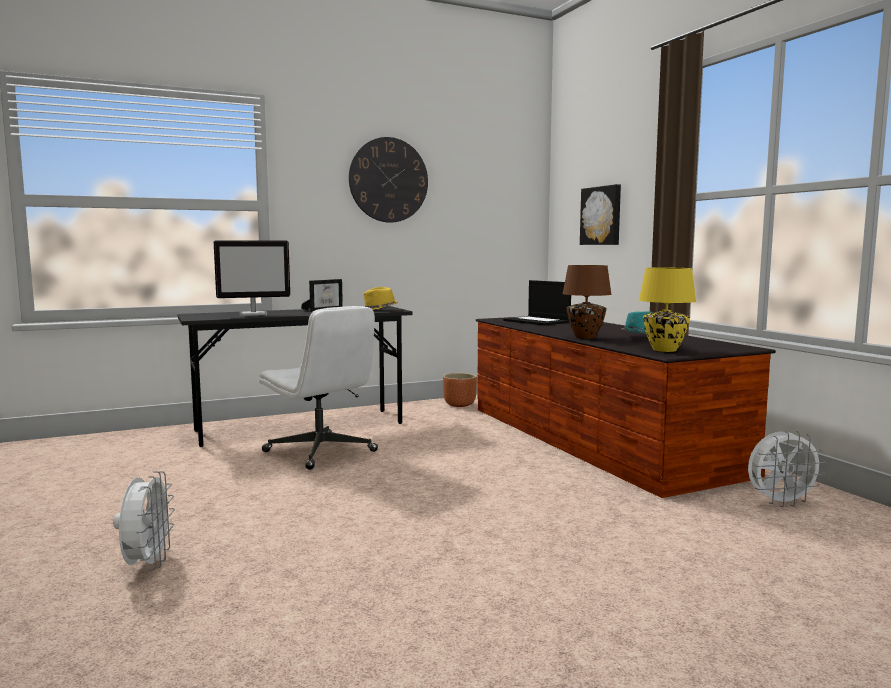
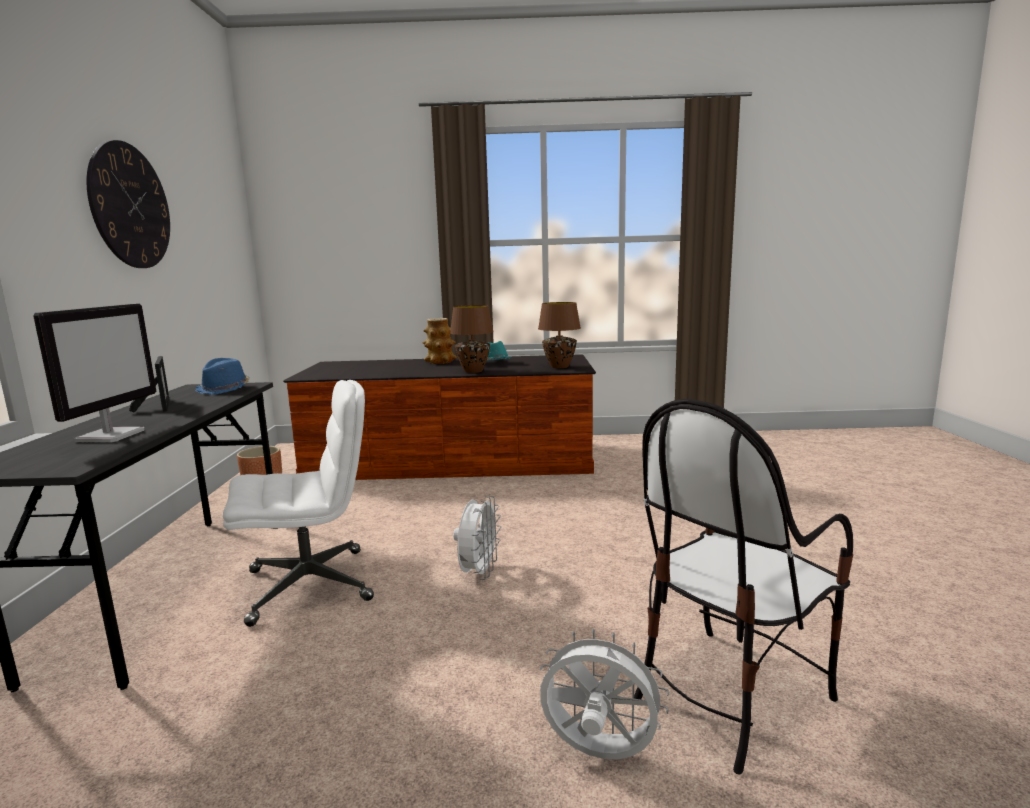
camera: 65 degrees left, 5 degrees up
yellow hat [364,287,398,310] -> blue hat [195,358,250,395]
laptop [503,280,571,326] -> none
picture [580,184,621,245] -> none
yellow table lamp [639,268,696,352] -> brown table lamp [538,302,581,368]
white fan [748,431,826,507] -> white fan moved to [453,496,501,580]
none -> vase [422,318,457,364]
none -> chair [634,399,853,775]

